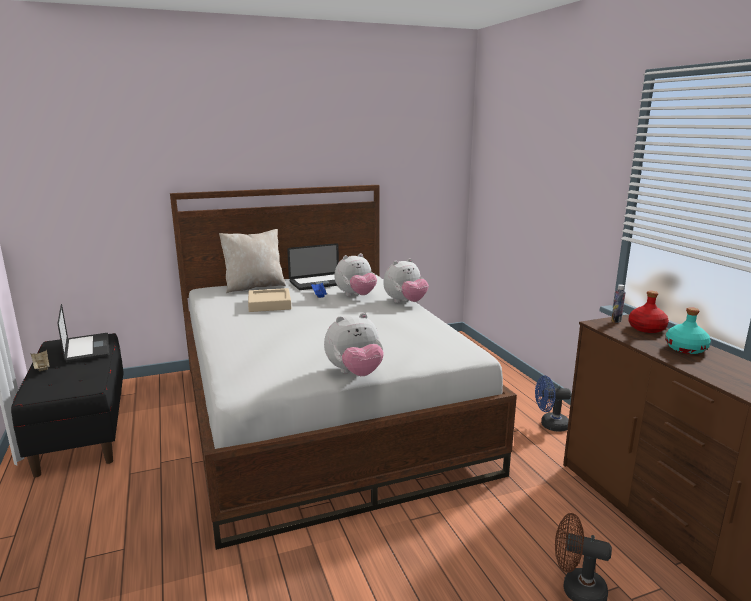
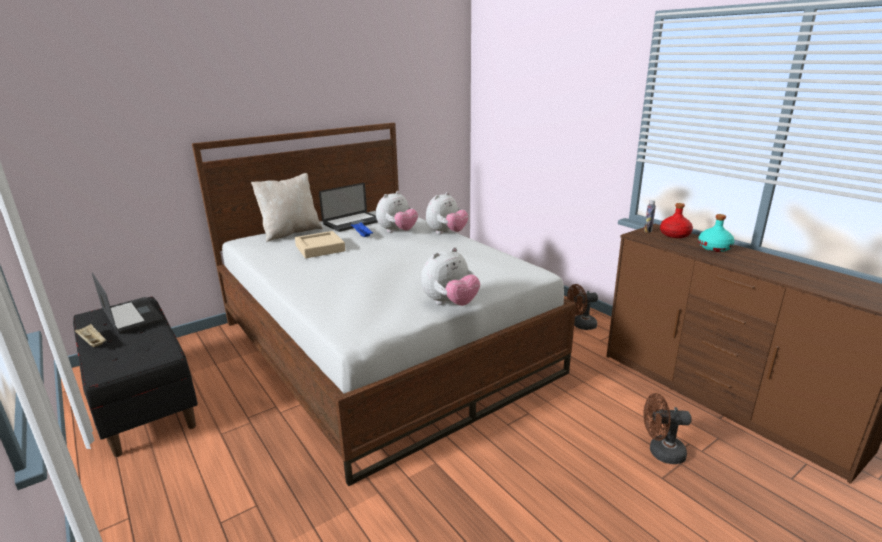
camera: 15 degrees left, 5 degrees up
blue fan [535,376,571,432] -> brown fan [567,284,598,330]

